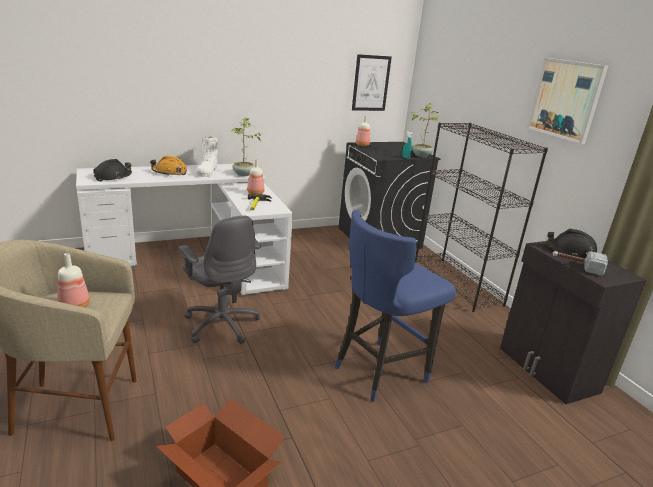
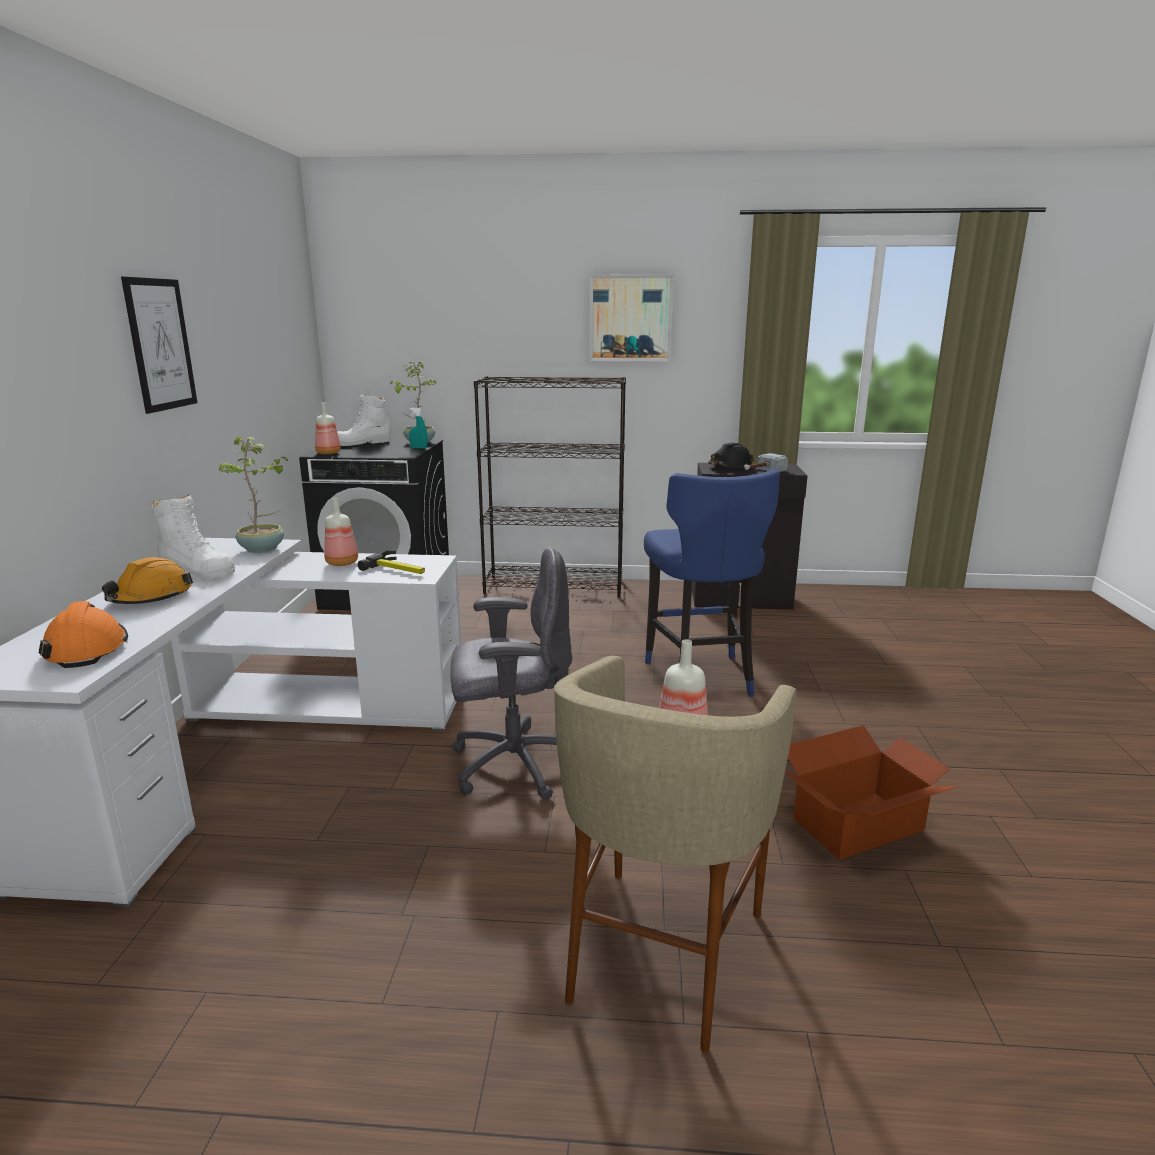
camera: 60 degrees left, 5 degrees down
black hard hat [93,159,132,181] -> orange hard hat [39,601,128,668]
picture [352,54,392,111] -> picture moved to [121,277,197,414]
none -> white boot [337,394,391,446]

